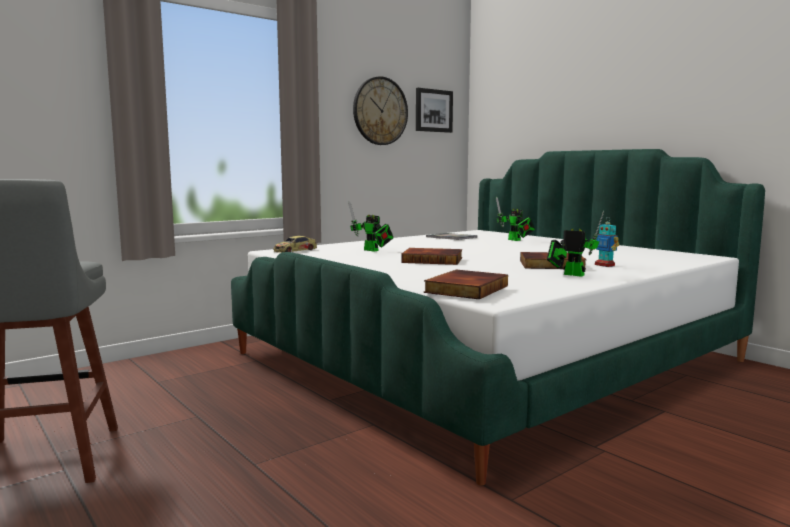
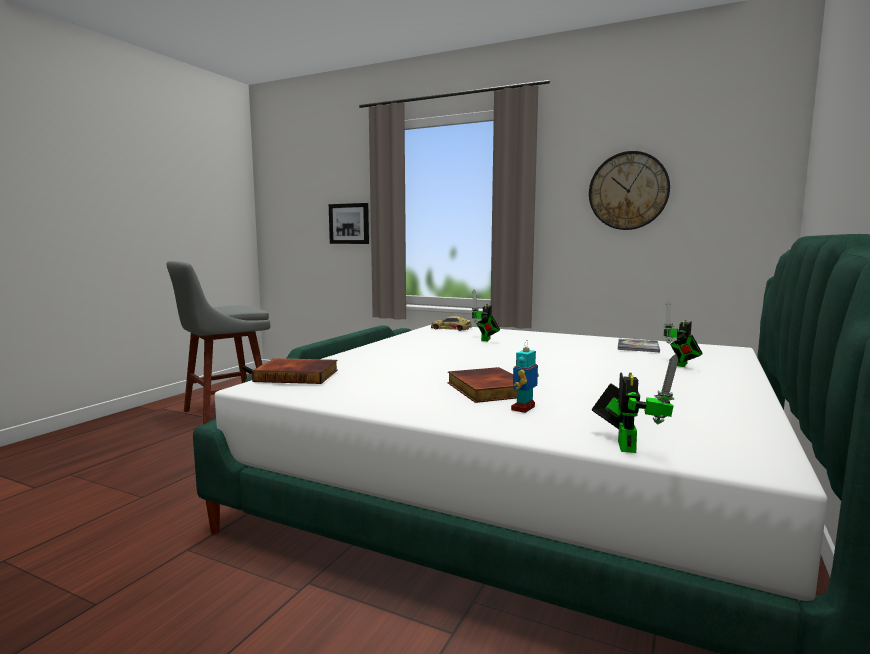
camera: 65 degrees right, 0 degrees up
book [401,248,462,265] -> none
picture [416,88,453,133] -> picture moved to [329,203,369,244]
toy robot [547,211,604,277] -> toy robot moved to [592,354,679,453]

